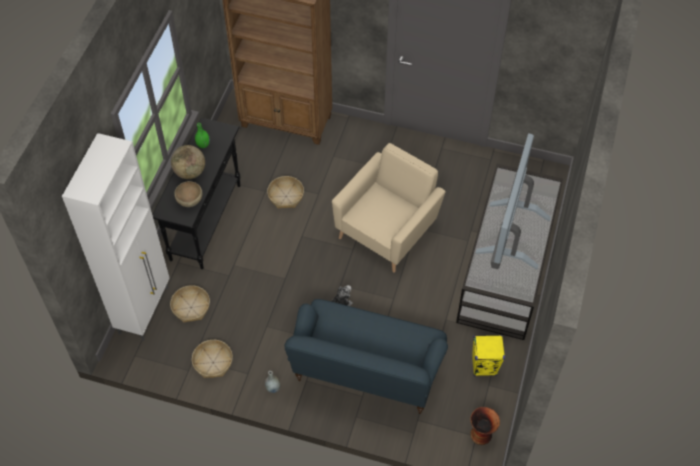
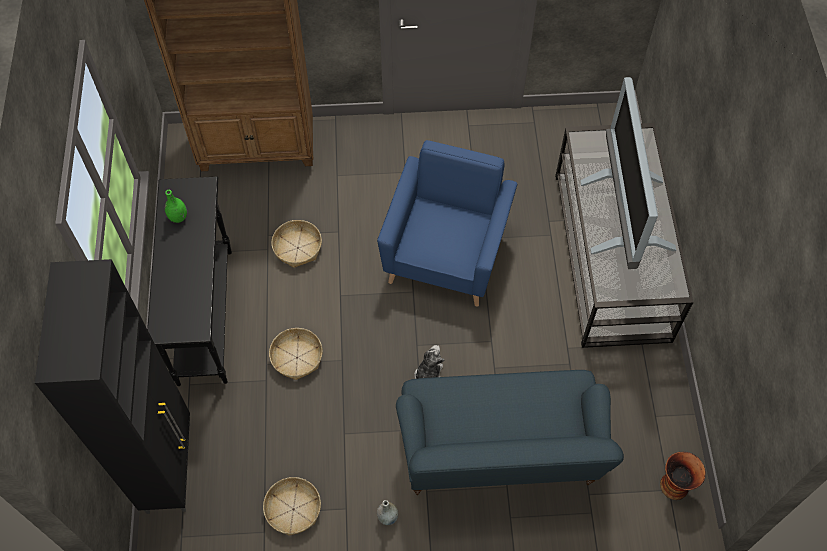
camera: 20 degrees left, 5 degrees up
white cabinet [62,133,170,341] -> black cabinet [35,259,190,514]
basket [170,285,210,322] -> basket moved to [269,328,323,380]
globe [171,145,205,179] -> none
brown bowl [174,181,202,207] -> none
beige armchair [332,143,445,273] -> blue armchair [377,140,517,307]
yellow speaker [472,335,505,376] -> none

